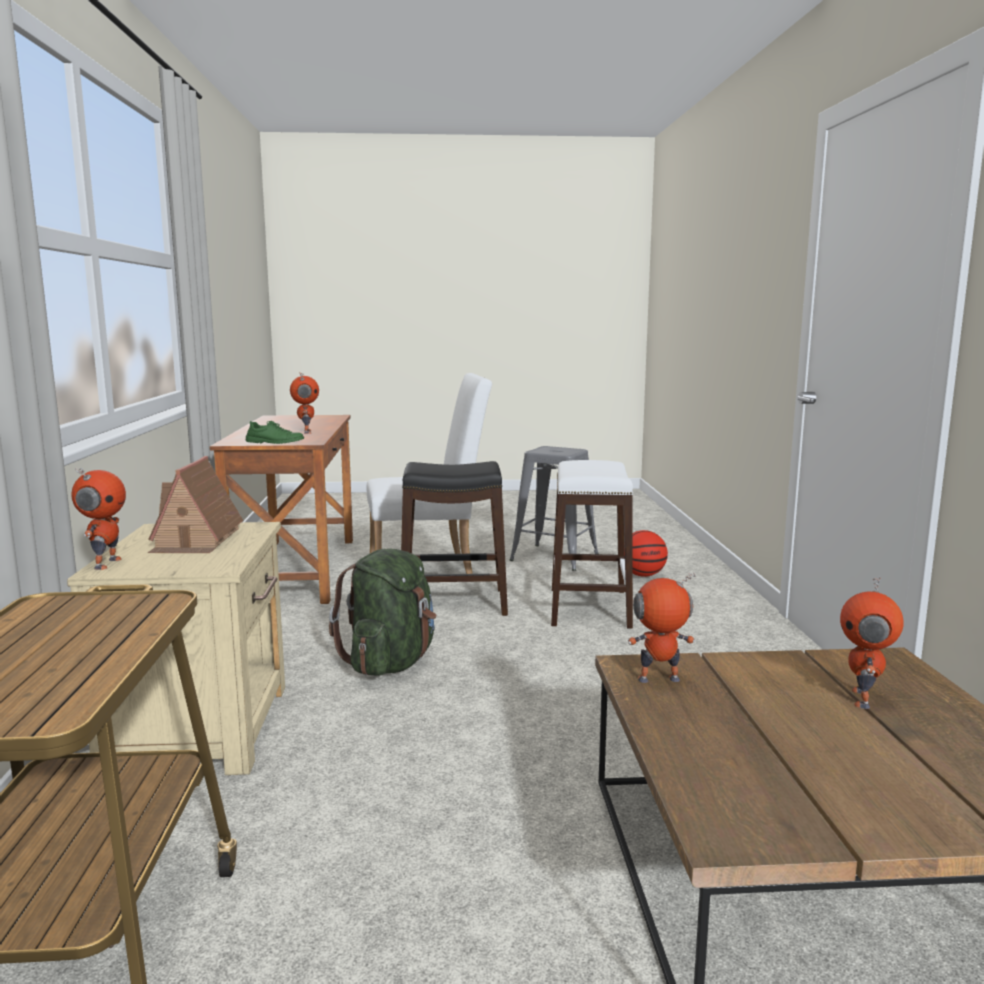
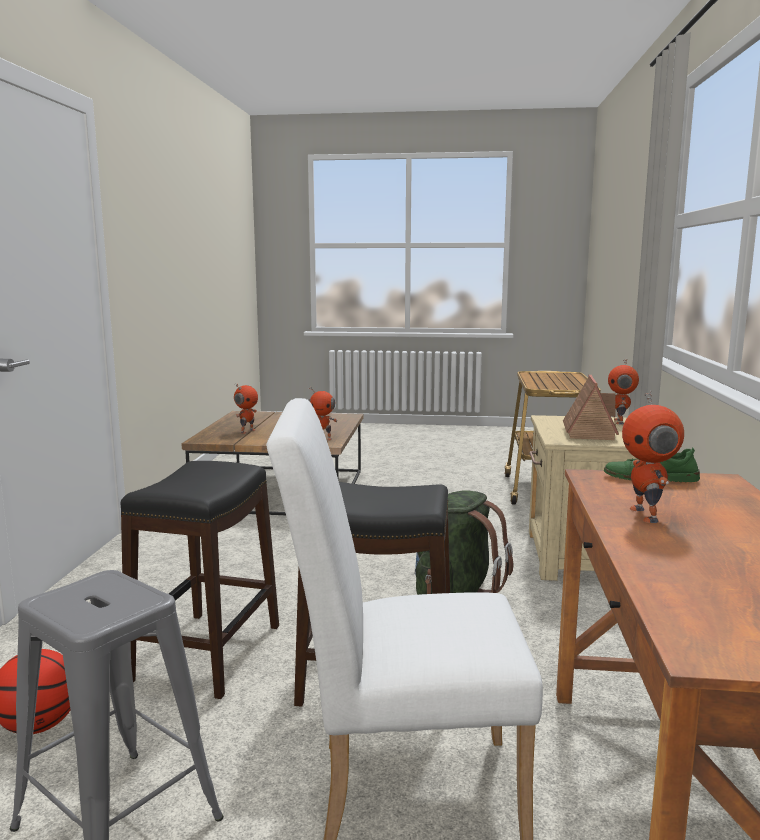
camera: 170 degrees left, 0 degrees up
white stool [551,460,633,629] -> black stool [121,461,279,699]

